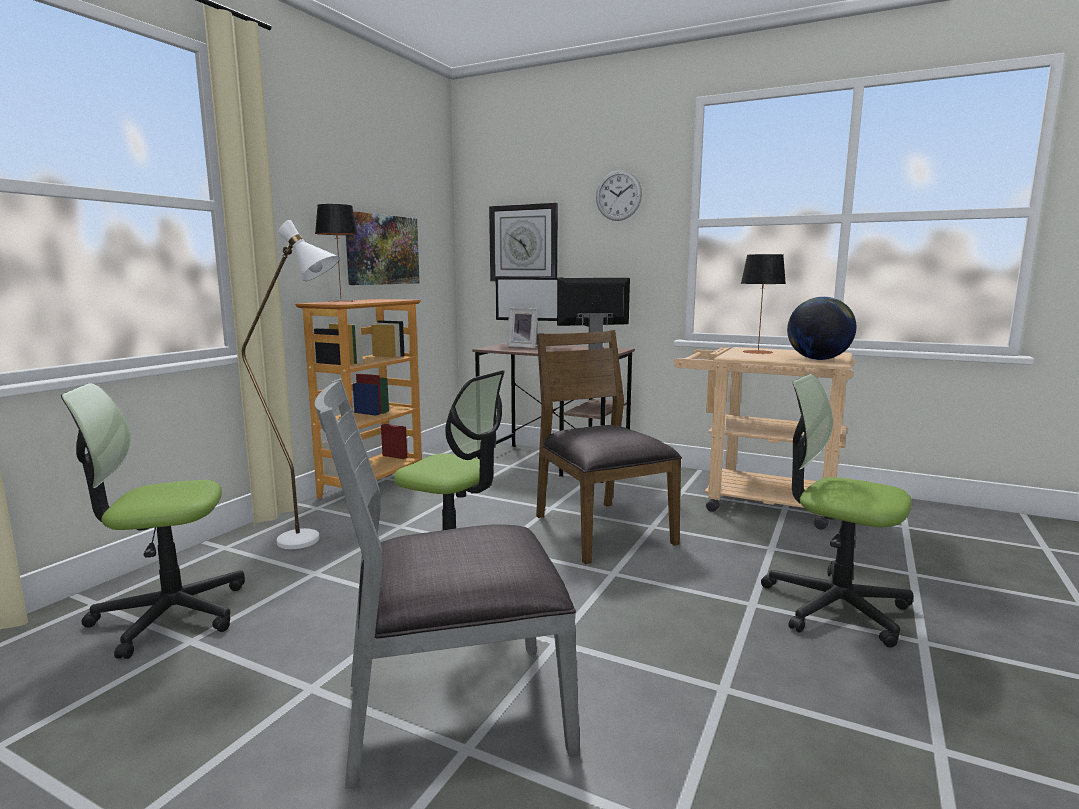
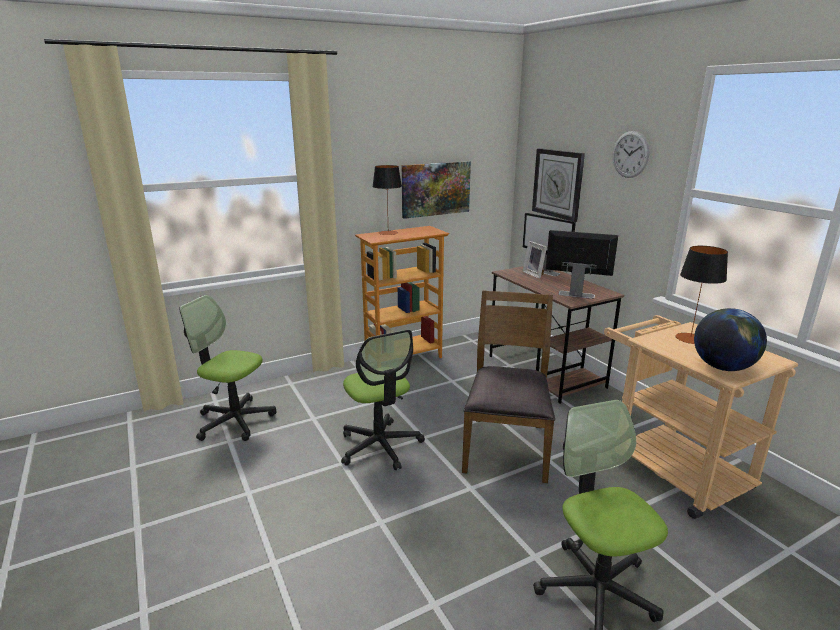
camera: 35 degrees right, 10 degrees up
white floor lamp [242,220,340,549] -> none
grey chair [314,378,580,789] -> none

